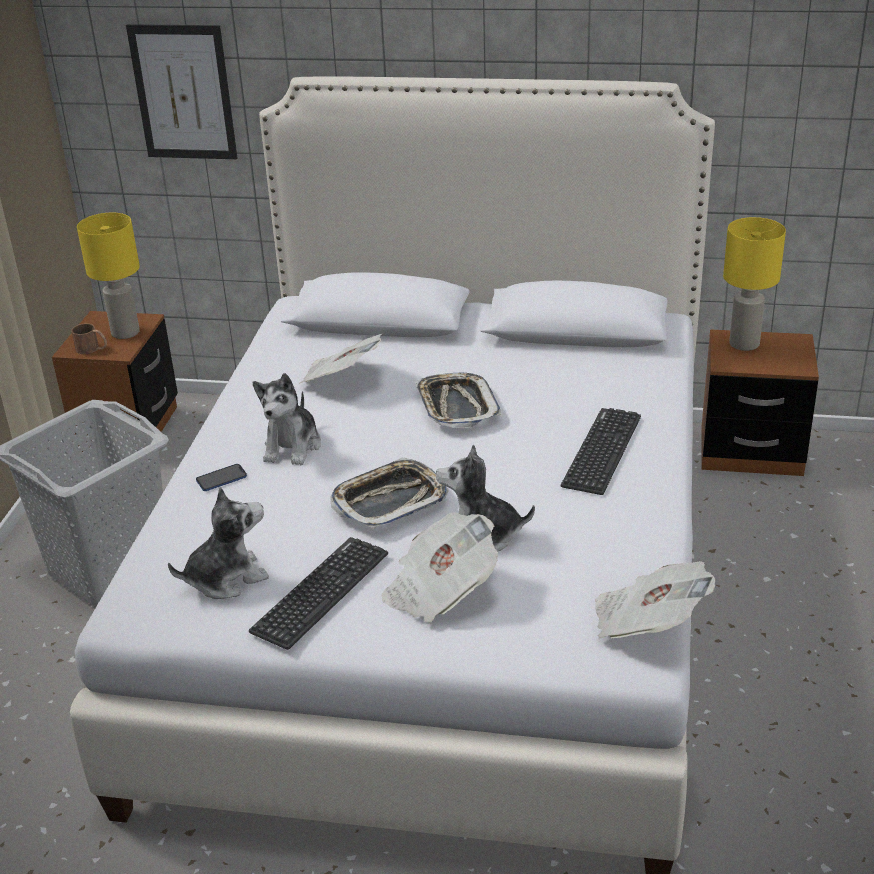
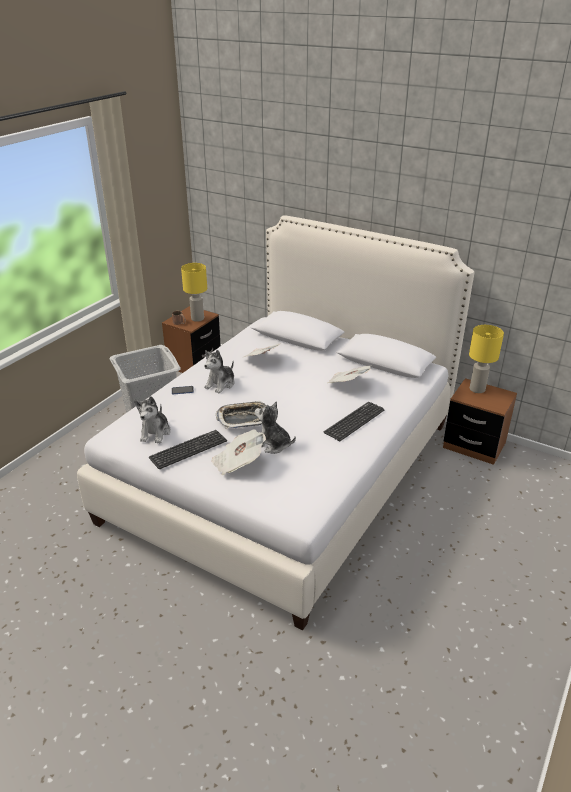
camera: 20 degrees right, 0 degrees up
picture [126,24,238,159] -> none
plush toy [168,487,269,599] -> plush toy turned 105 degrees clockwise [134,396,171,443]
tray [415,373,501,428] -> none
newspaper [595,561,715,638] -> newspaper moved to [327,365,372,383]

